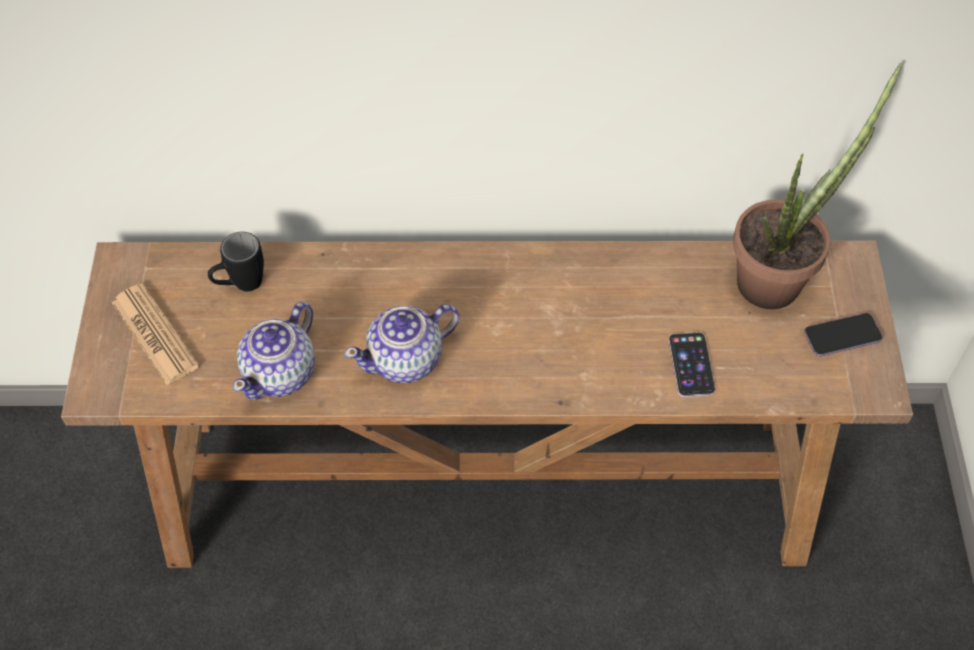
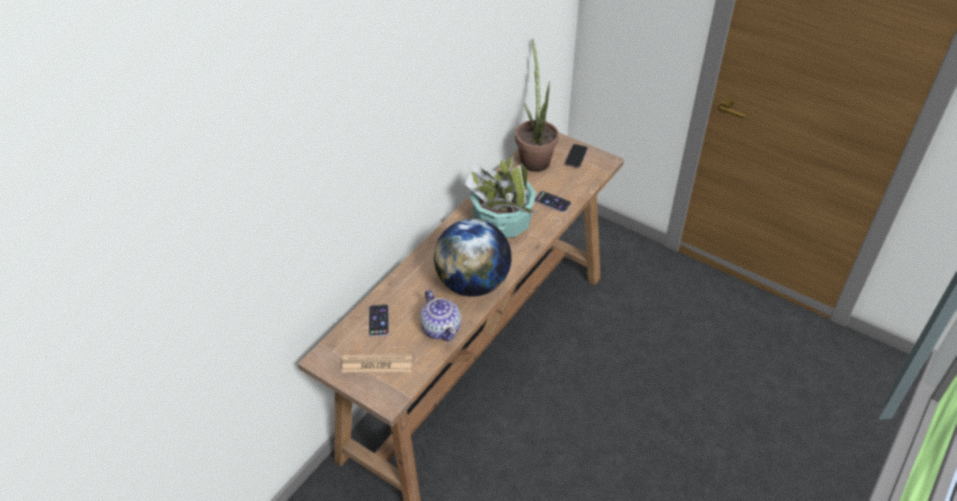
camera: 55 degrees left, 10 degrees down
black mug [208,232,264,291] -> phone [369,304,389,336]
teapot [344,304,459,383] -> globe [434,219,512,297]
none -> potted plant [465,155,537,238]

